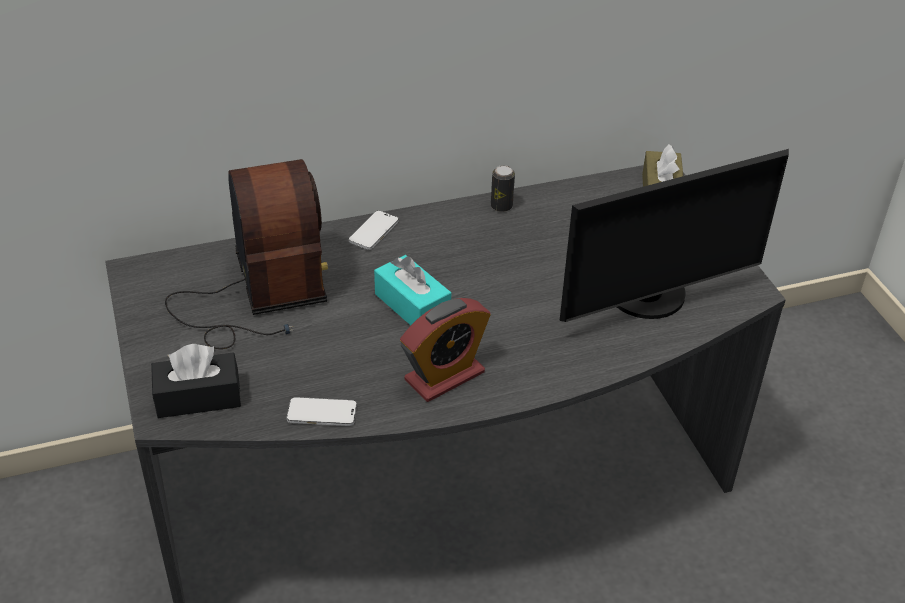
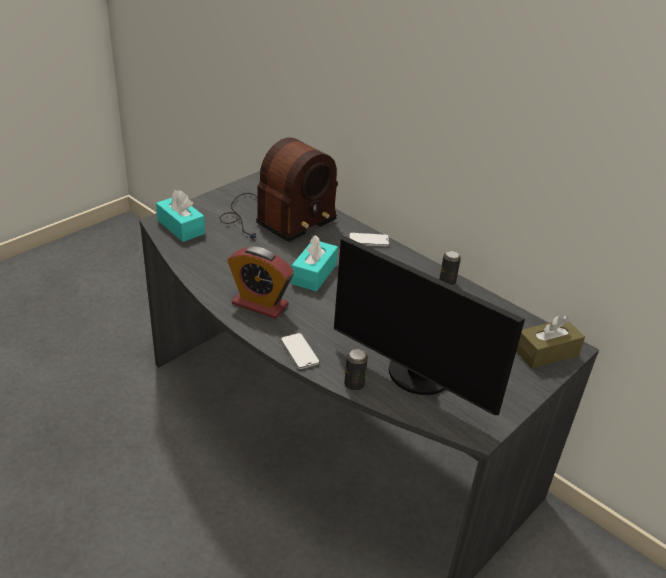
camera: 60 degrees right, 5 degrees down
black tissue box [151,344,241,418] -> turquoise tissue box [156,190,205,242]
phone [287,397,357,426] -> phone moved to [281,333,319,369]
none -> can [344,349,368,391]

